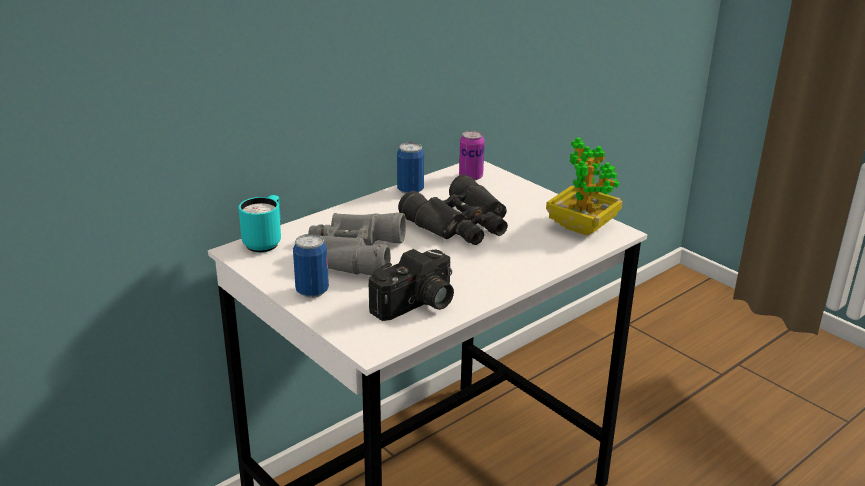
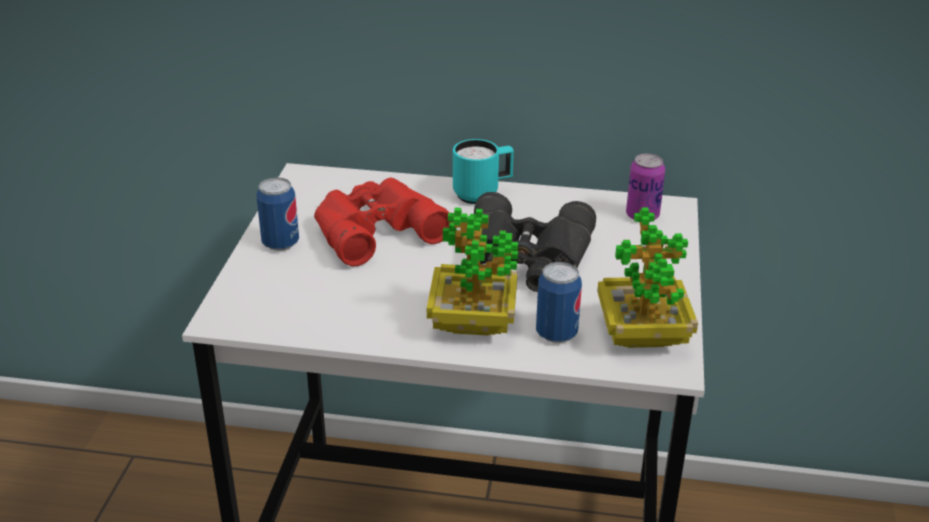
camera: 50 degrees right, 5 degrees up
turquoise mug [238,195,281,253] -> turquoise mug moved to [453,139,514,204]
grey binoculars [308,213,406,275] -> red binoculars [314,178,453,266]
camera [368,249,454,321] -> none
can [397,142,424,194] -> can moved to [536,262,582,343]
none -> potted plant [427,208,518,336]

